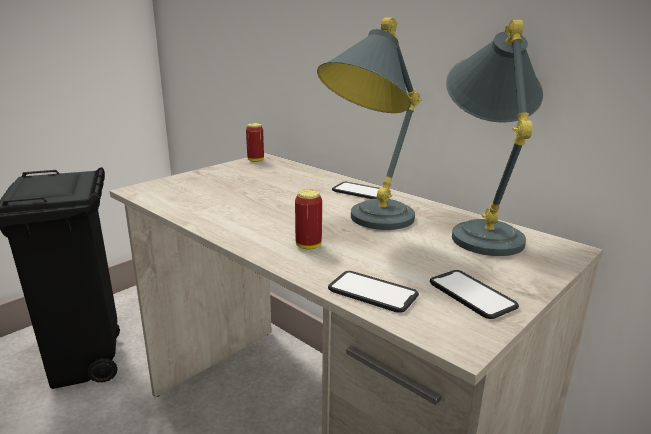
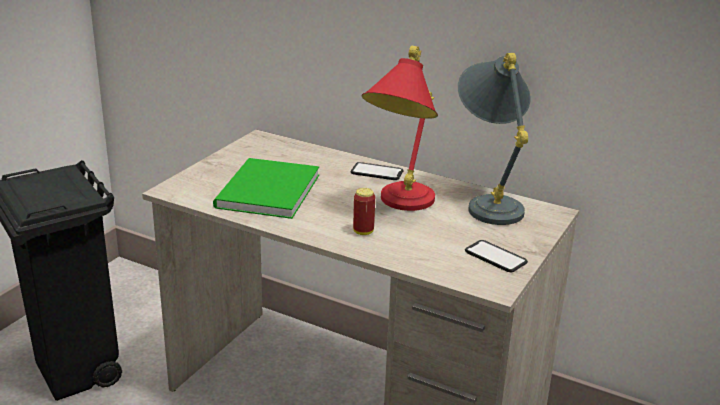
camera: 15 degrees left, 5 degrees up
can [246,123,264,162] -> none
grey table lamp [317,17,422,230] -> red table lamp [362,46,438,211]
phone [328,271,419,313] -> none
none -> green book [213,158,319,219]

